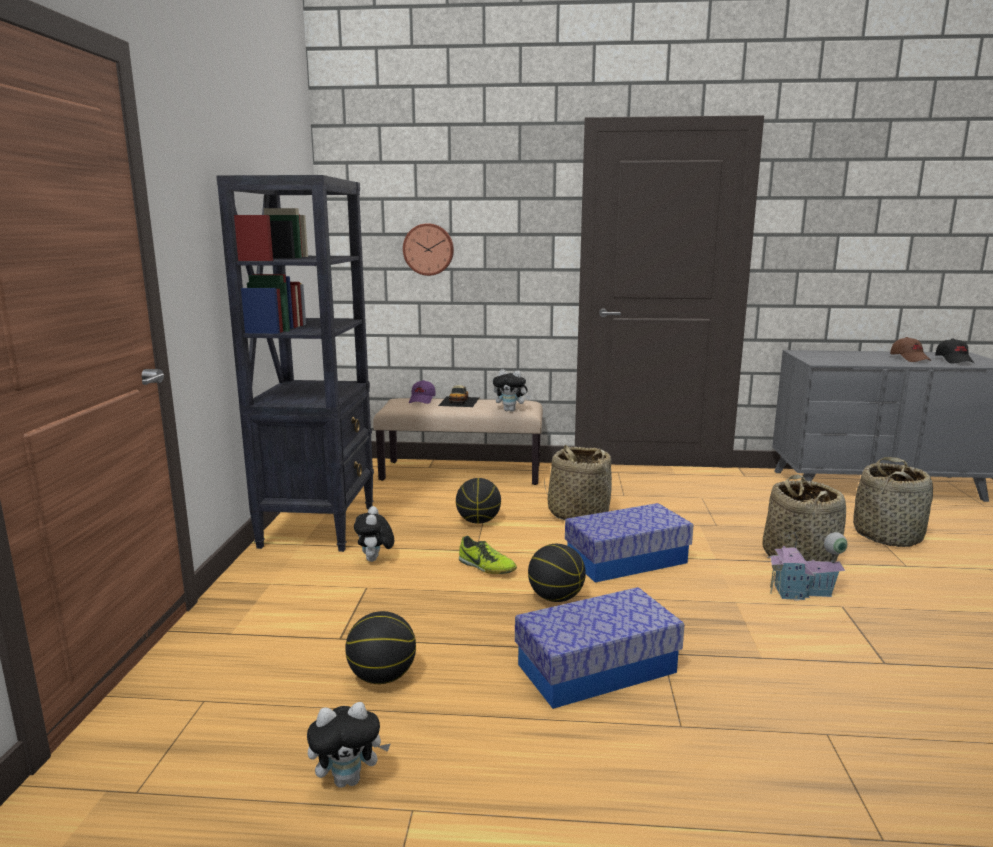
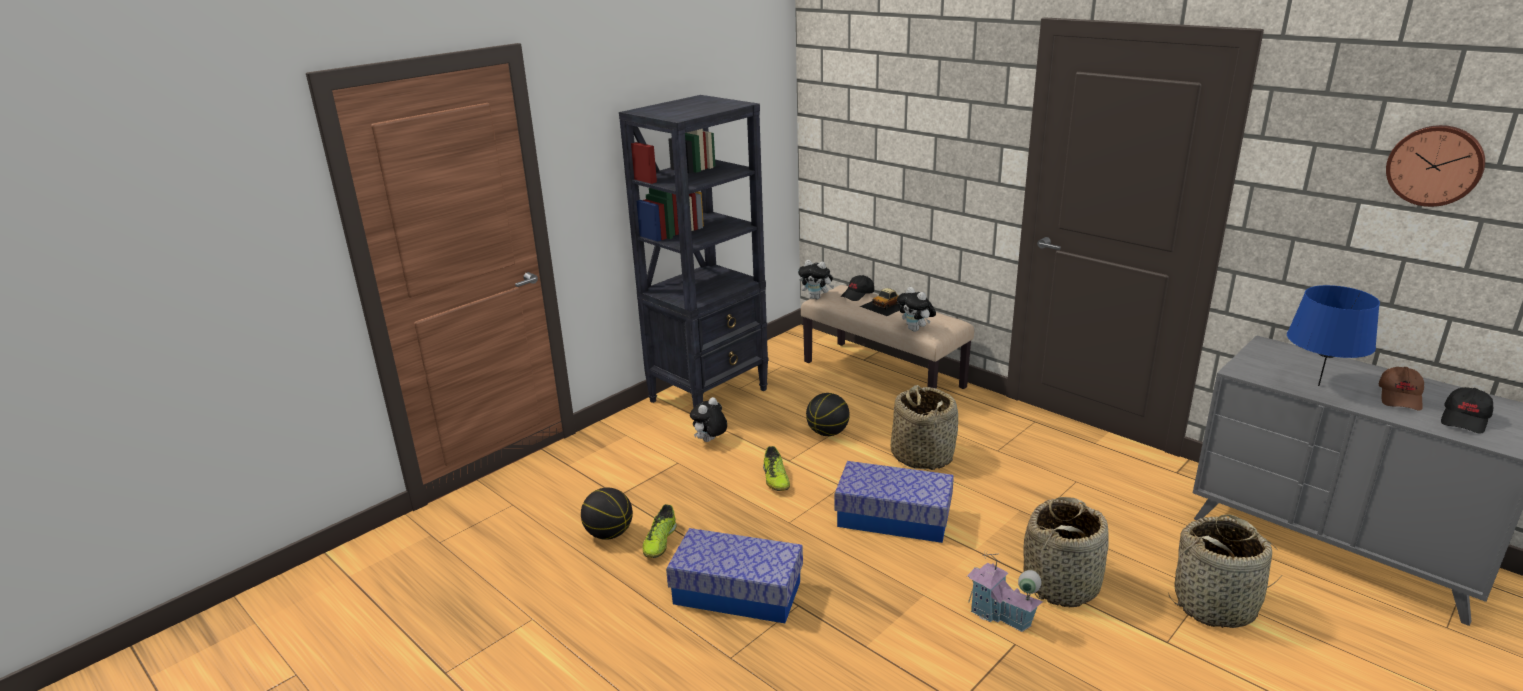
camera: 40 degrees right, 10 degrees up
plush toy [307,702,391,788] -> plush toy moved to [798,260,834,299]
wall clock [403,223,454,276] -> wall clock moved to [1386,125,1485,207]
purple cap [409,380,436,404] -> black cap [841,275,874,301]
basketball [528,544,586,602] -> none
none -> shoe [642,504,677,558]
none -> blue table lamp [1287,285,1380,386]

